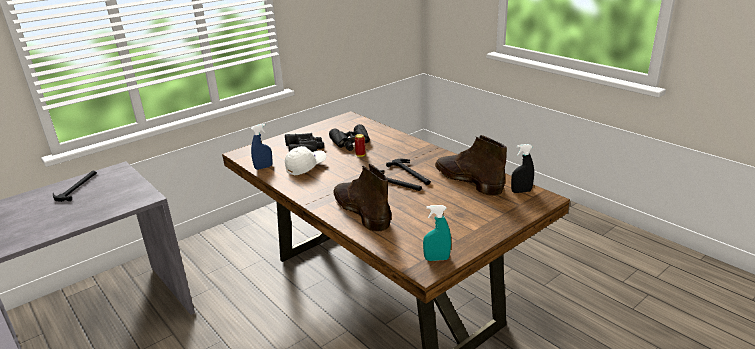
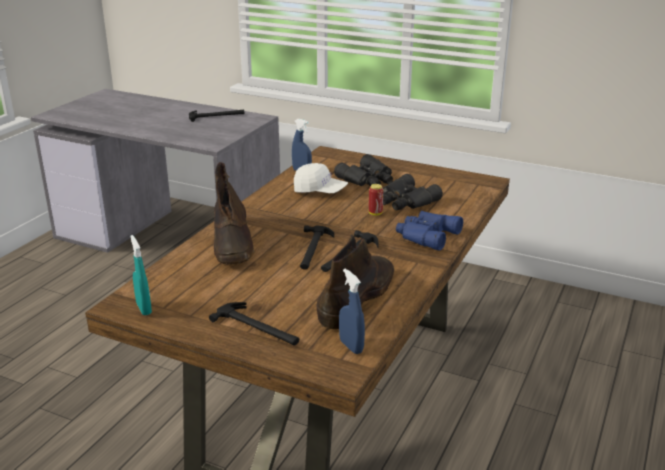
camera: 65 degrees right, 0 degrees up
brown boot [333,164,391,232] -> brown boot turned 135 degrees clockwise [214,162,254,265]
black spray bottle [511,144,534,193] -> blue spray bottle [339,269,365,354]
none -> hammer [209,302,299,345]
none -> blue binoculars [396,211,463,251]

